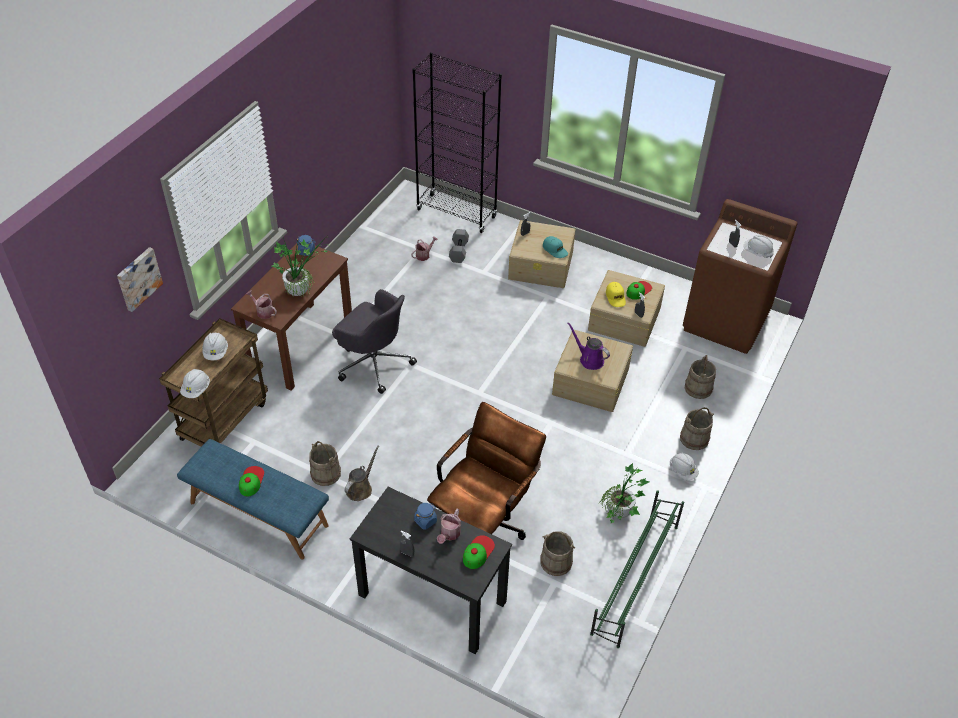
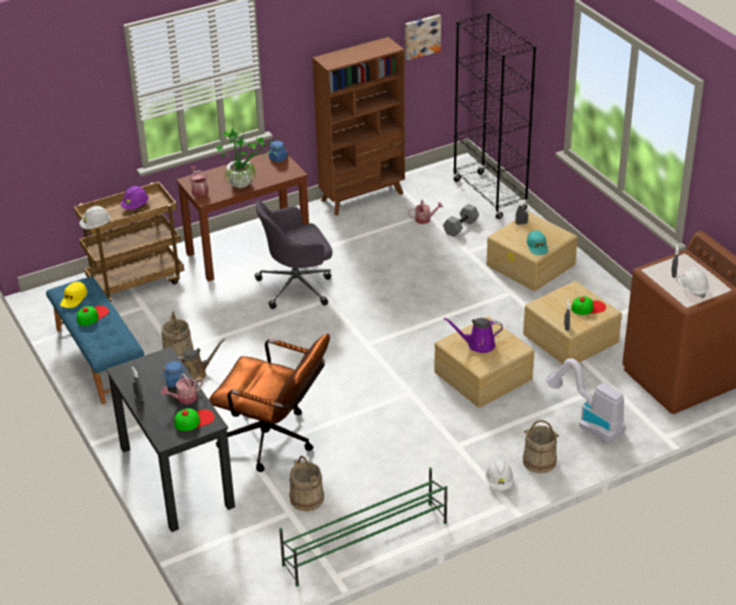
camera: 35 degrees right, 10 degrees down
picture [117,247,163,312] -> picture moved to [405,14,441,61]
white hard hat [202,333,228,360] -> purple hard hat [120,186,149,210]
grey office chair [332,289,417,394] -> grey office chair turned 90 degrees clockwise [255,201,332,309]
brown office chair [427,402,546,540] -> brown office chair turned 45 degrees clockwise [209,334,330,472]
purple watering can [568,322,610,370] -> purple watering can turned 75 degrees counterclockwise [444,318,503,353]
potted plant [599,463,649,523] -> none
yellow cap [606,282,626,307] -> yellow cap moved to [60,282,87,308]
beige bucket [685,355,716,399] -> vacuum cleaner [546,358,626,445]
none -> brown bookcase [312,37,405,215]

